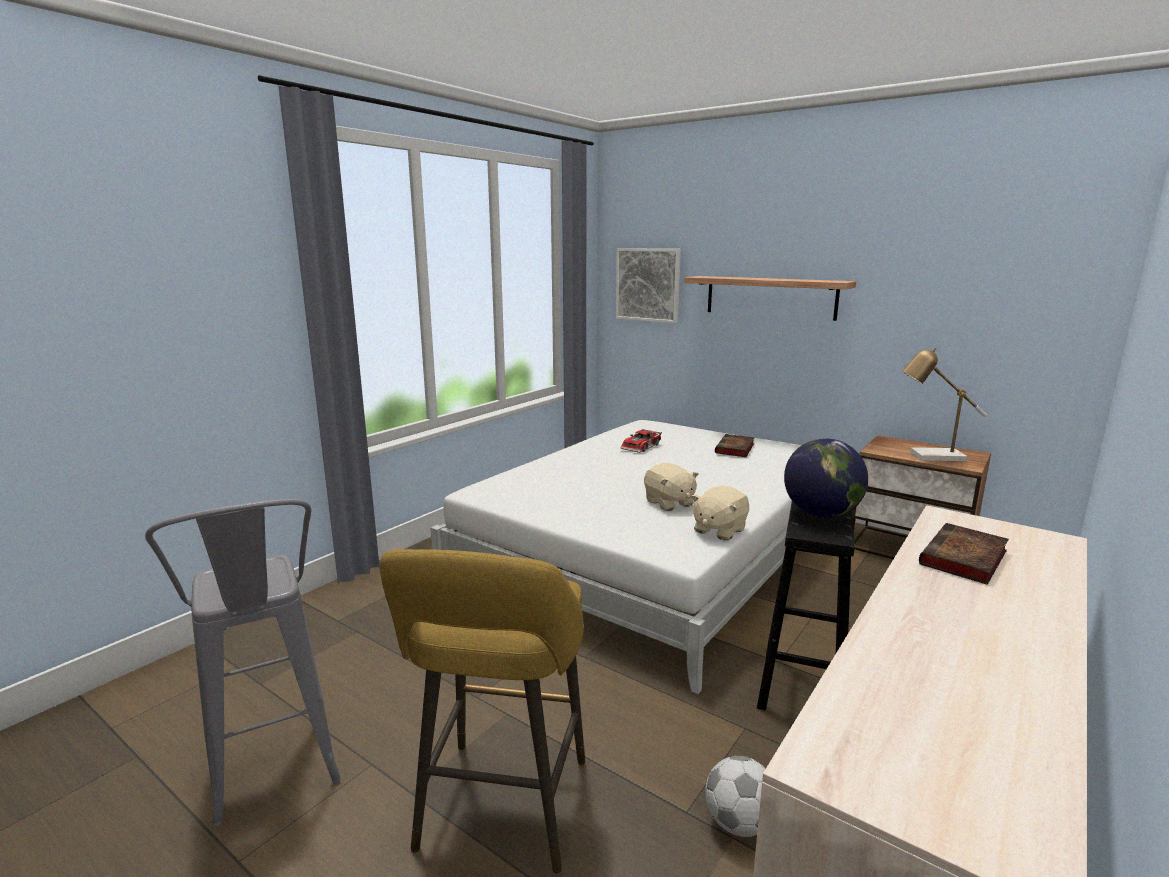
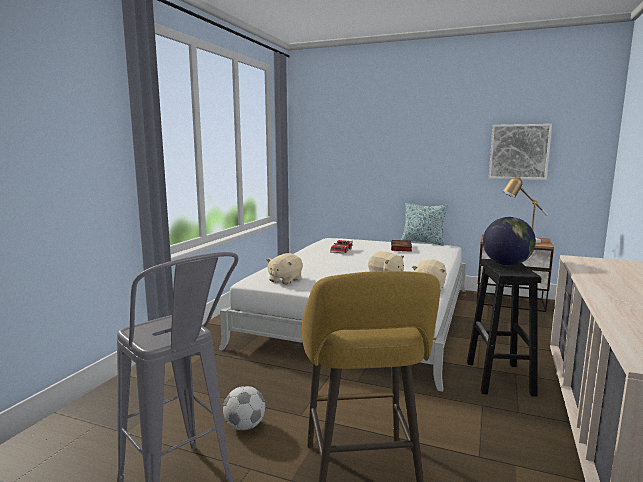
camera: 15 degrees left, 5 degrees down
picture [616,248,681,323] -> picture moved to [489,124,552,180]
shelf [684,276,856,321] -> none
football [705,756,766,837] -> football moved to [223,386,265,431]
book [919,523,1009,585] -> none
none -> beige plush toy [266,253,303,285]
none -> pillow [401,203,448,245]

